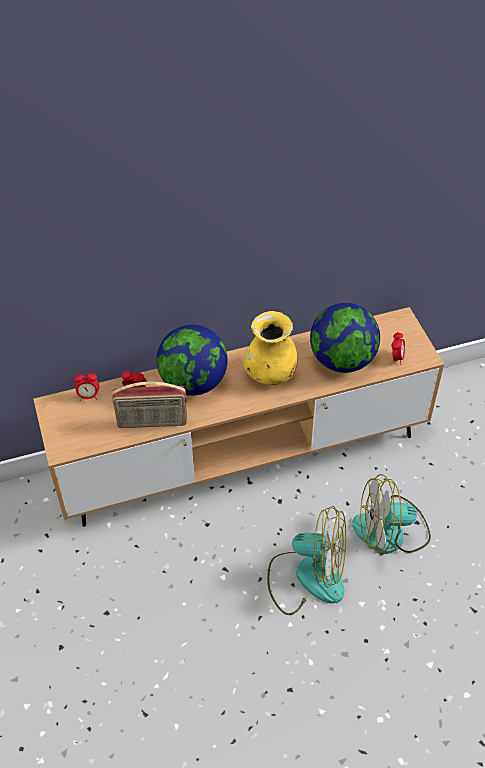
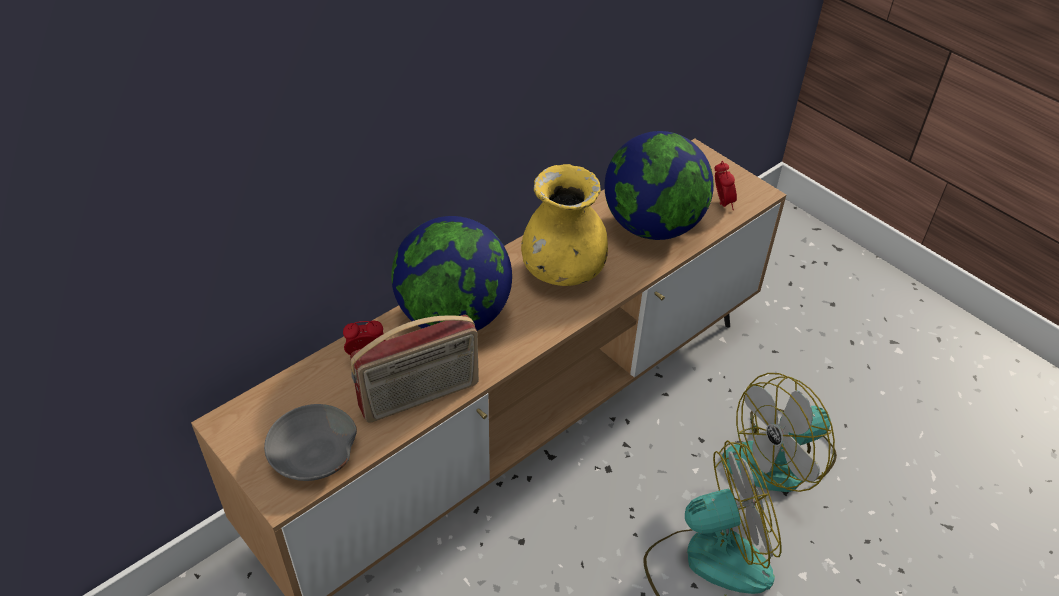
camera: 25 degrees left, 5 degrees down
alarm clock [74,370,99,401] -> none
none -> grey bowl [264,404,357,481]

